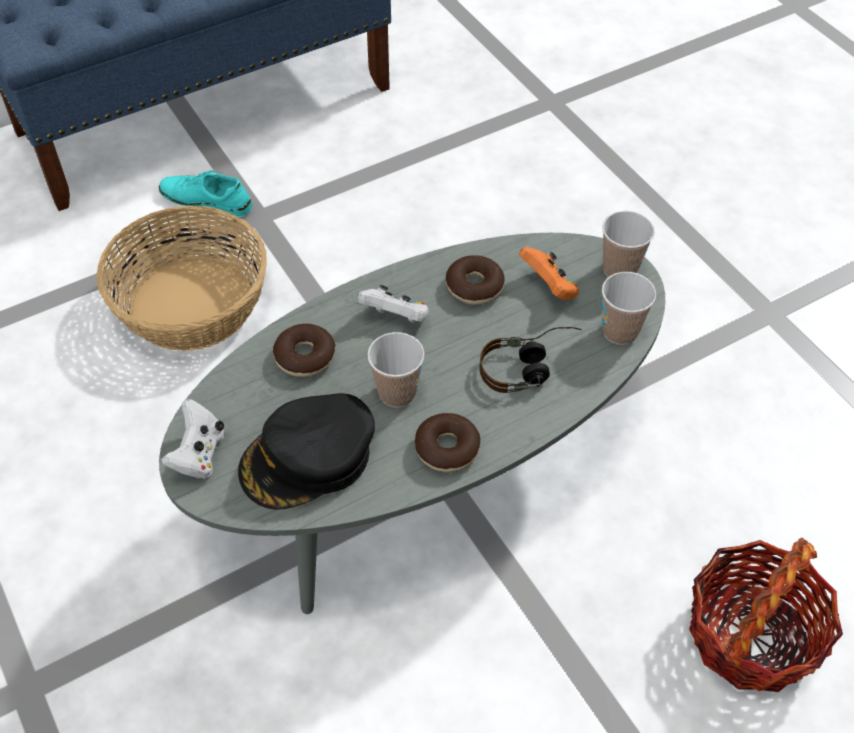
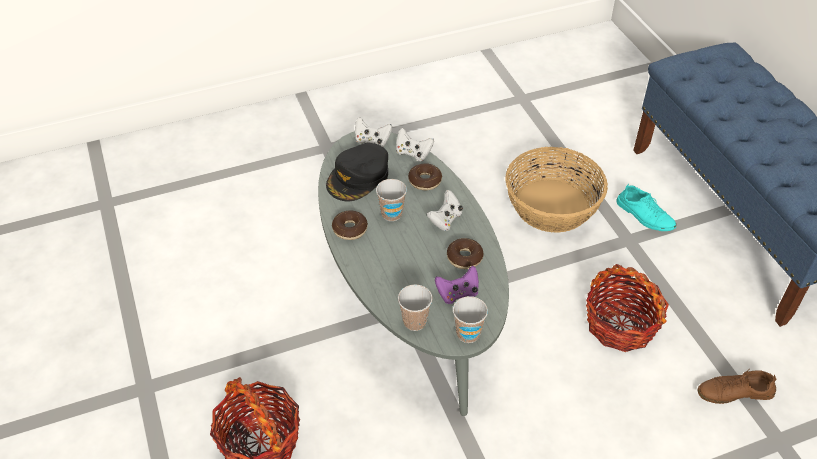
camera: 100 degrees right, 5 degrees down
turquoise shoe [159,170,252,217] -> turquoise shoe turned 105 degrees clockwise [616,184,676,231]
black cap [238,393,375,510] -> black cap turned 120 degrees counterclockwise [326,143,388,201]
headphones [479,327,582,393] -> none
orange game controller [519,247,579,300] -> purple game controller [435,266,479,304]
none -> white game controller [396,128,434,161]
none -> basket [586,264,669,352]
none -> brown shoe [698,368,776,404]

